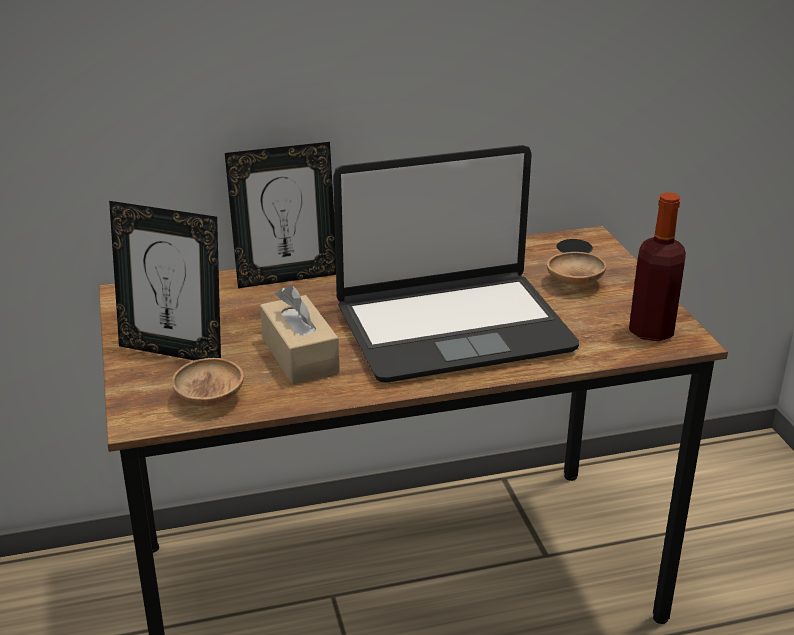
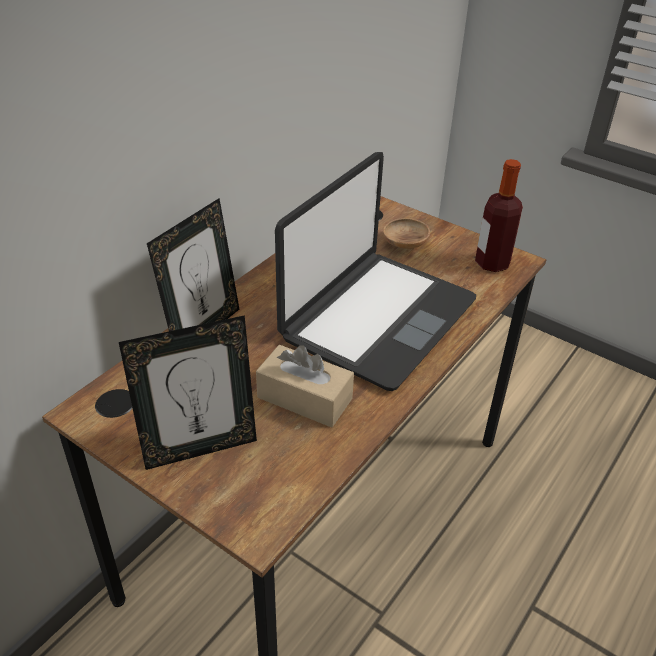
camera: 40 degrees left, 10 degrees up
brown bowl [172,358,244,406] -> none

